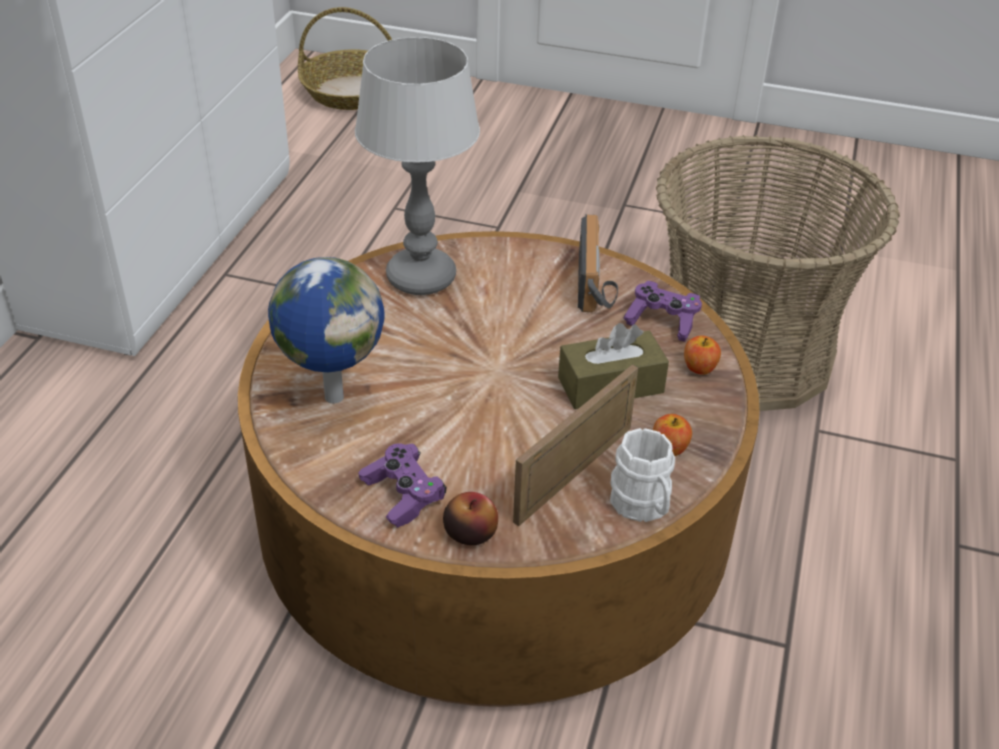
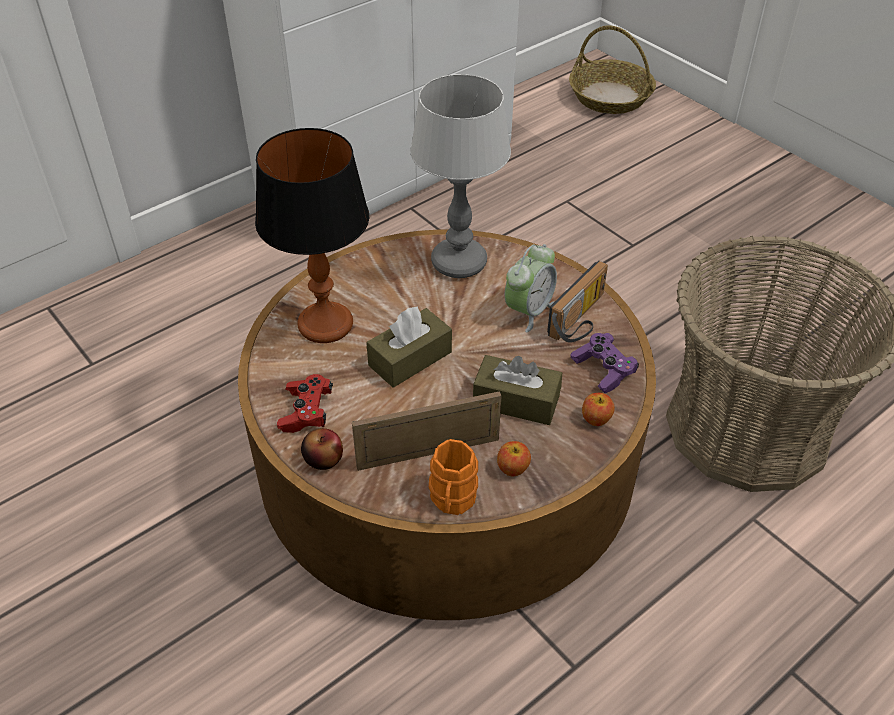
camera: 35 degrees right, 5 degrees up
globe [268,257,385,404] -> table lamp [255,128,369,343]
purple game controller [358,443,447,528] -> red game controller [277,374,333,433]
white mug [610,428,675,522] -> orange mug [429,439,478,515]
none -> brown tissue box [366,306,452,388]
none -> alarm clock [505,244,557,332]

